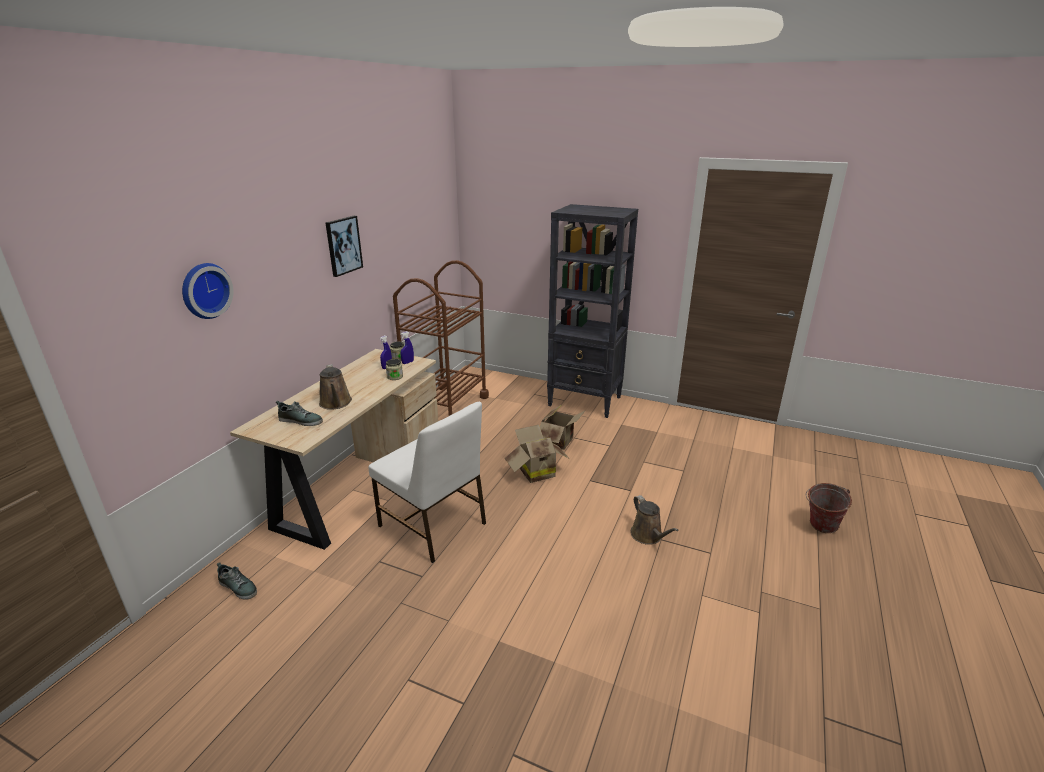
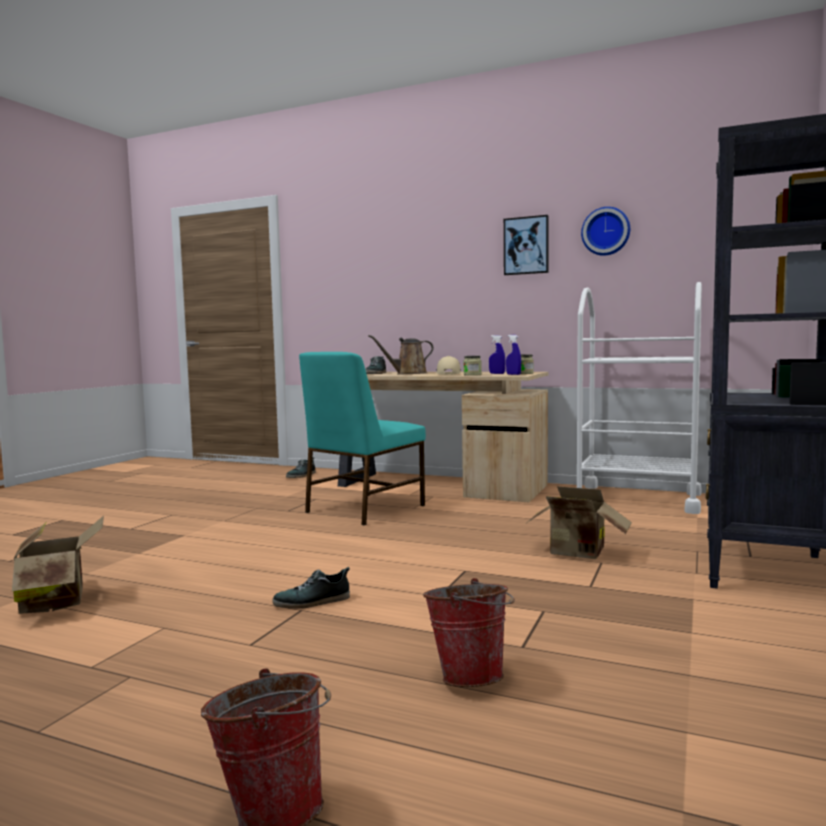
camera: 90 degrees right, 20 degrees down
wall clock [182,263,234,319] -> wall clock moved to [581,207,630,256]
white chair [369,402,486,563] -> turquoise chair [299,352,426,525]
brown cart [393,260,489,416] -> white cart [577,282,702,514]
cardboard box [505,425,570,483] -> cardboard box moved to [12,516,104,614]
brown watering can [631,495,679,545] -> shoe [272,567,350,609]
none -> bucket [423,578,515,687]
none -> beige cap [436,356,461,375]

